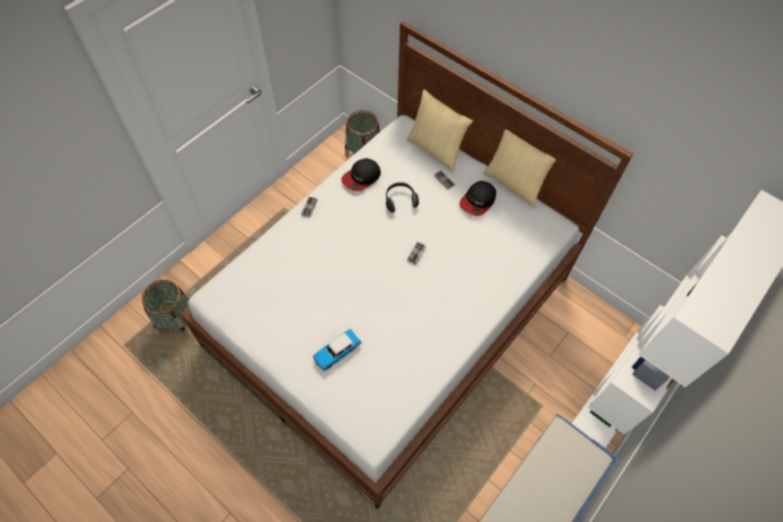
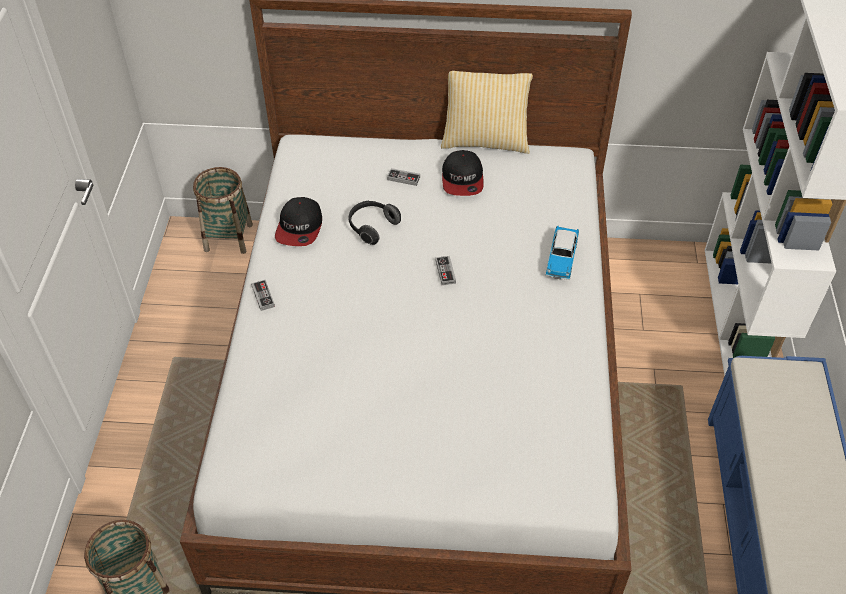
camera: 35 degrees left, 10 degrees down
toy car [313,329,361,371] -> toy car moved to [545,226,579,280]
pillow [407,89,474,172] -> none

